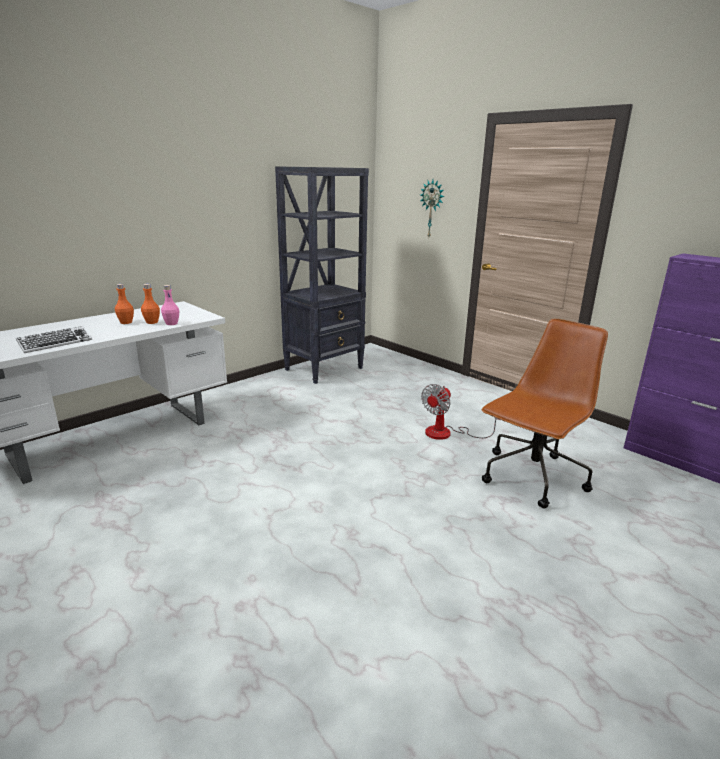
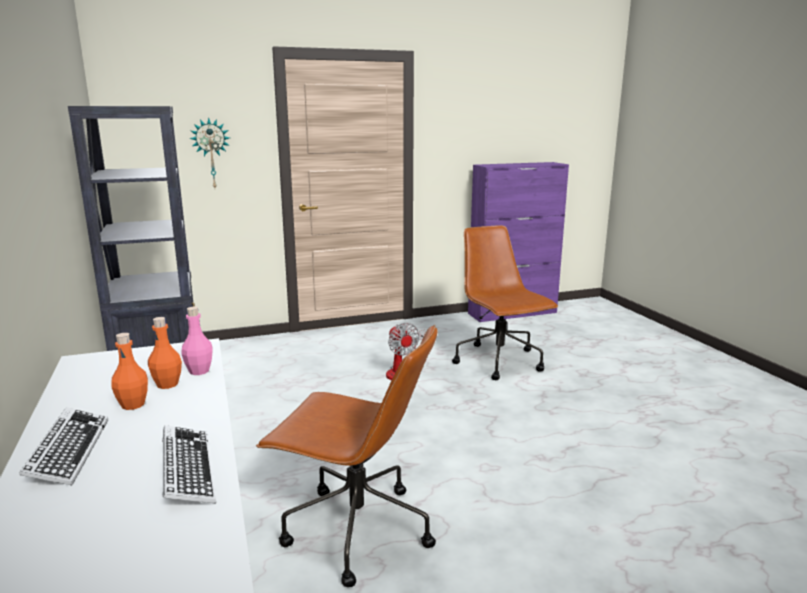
camera: 65 degrees left, 5 degrees down
none -> keyboard [19,407,108,485]
none -> brown office chair [256,324,438,587]

